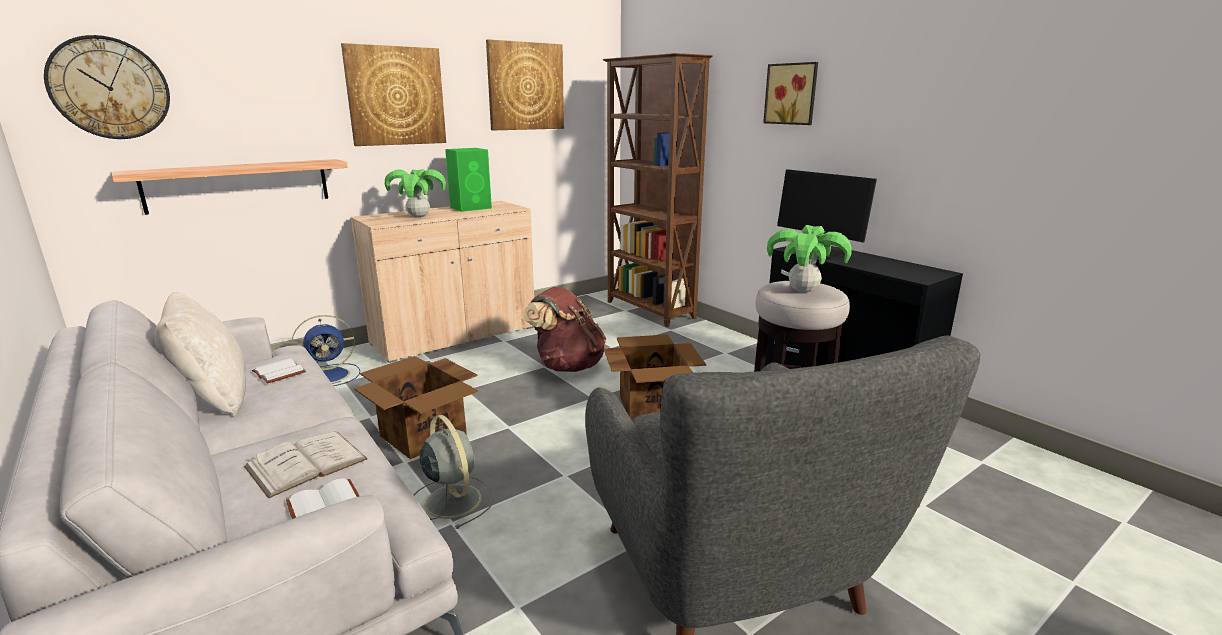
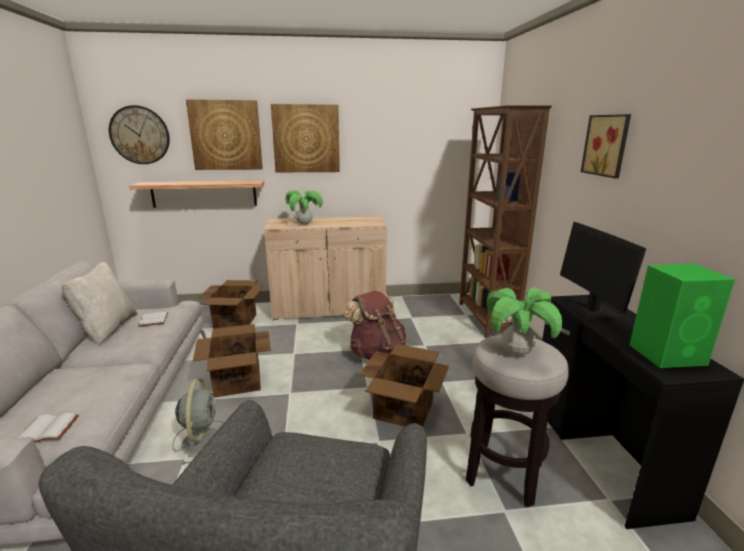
camera: 30 degrees right, 0 degrees up
white book [244,431,367,499] -> none
blue fan [292,315,360,386] -> cardboard box [198,280,263,329]
green speaker [445,148,492,212] -> green speaker moved to [630,264,735,368]
picture [486,39,564,130] -> picture moved to [186,99,263,170]

